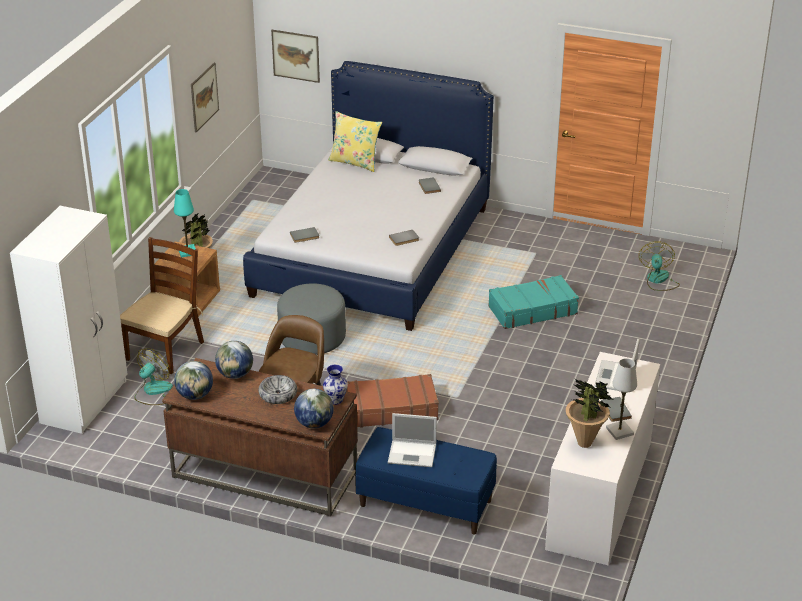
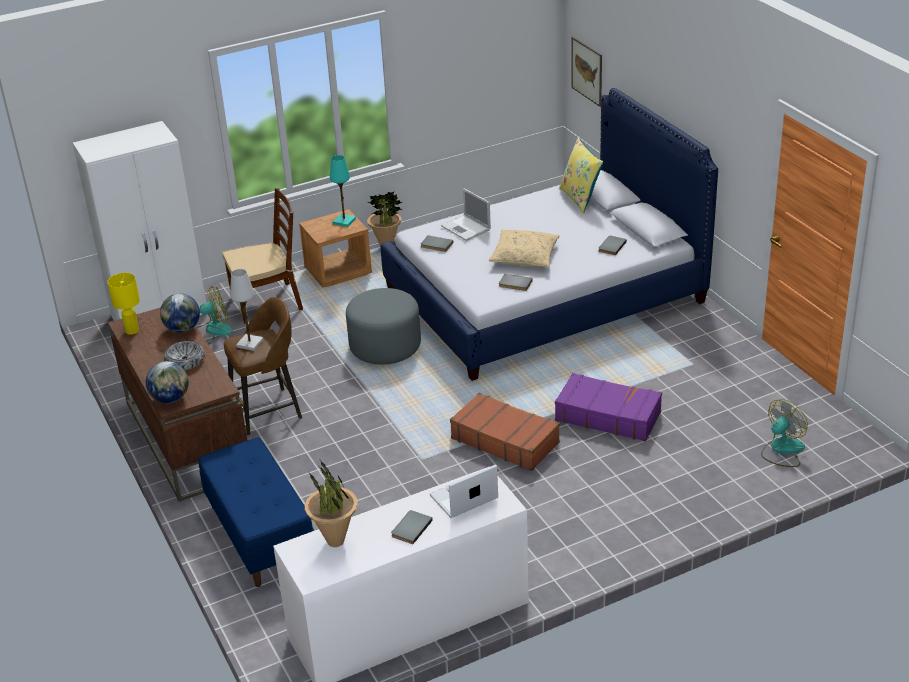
camera: 45 degrees right, 0 degrees up
globe [174,361,213,400] -> yellow table lamp [107,273,140,335]
picture [191,63,219,132] -> none
vase [323,365,348,405] -> none
brown suitcase [347,374,439,428] -> brown suitcase moved to [450,393,560,471]
laptop [388,413,437,467] -> laptop moved to [441,188,491,241]
turquoise suitcase [488,275,579,329] -> purple suitcase [555,373,662,442]
white table lamp [606,358,637,440] -> white table lamp moved to [230,269,263,351]
none -> beige pillow [489,229,560,267]

